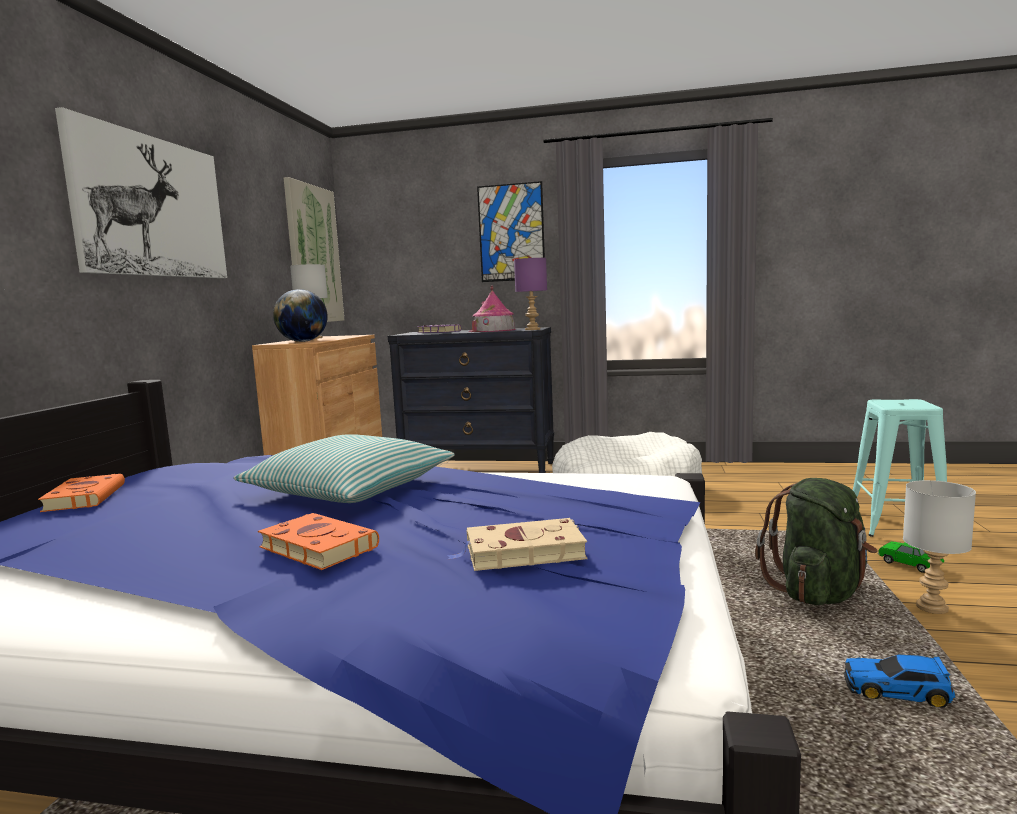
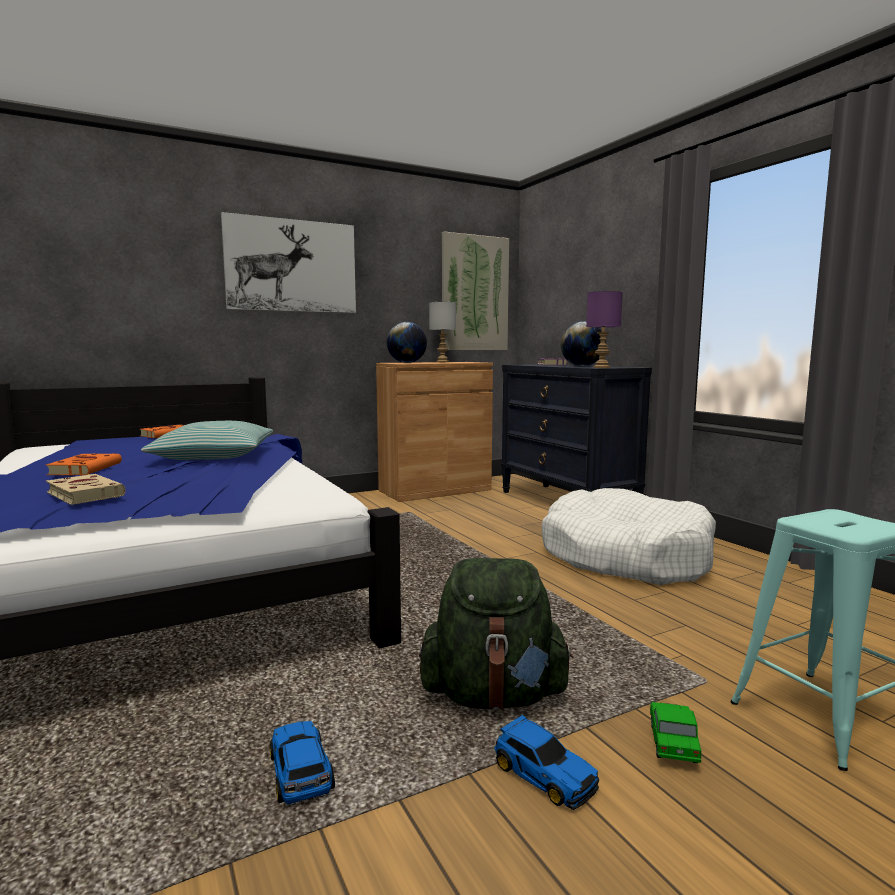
camera: 50 degrees right, 0 degrees up
toy house [469,286,516,332] -> globe [561,321,606,367]
picture [477,181,545,282] -> none
grey table lamp [903,480,976,614] -> toy car [494,715,599,810]

